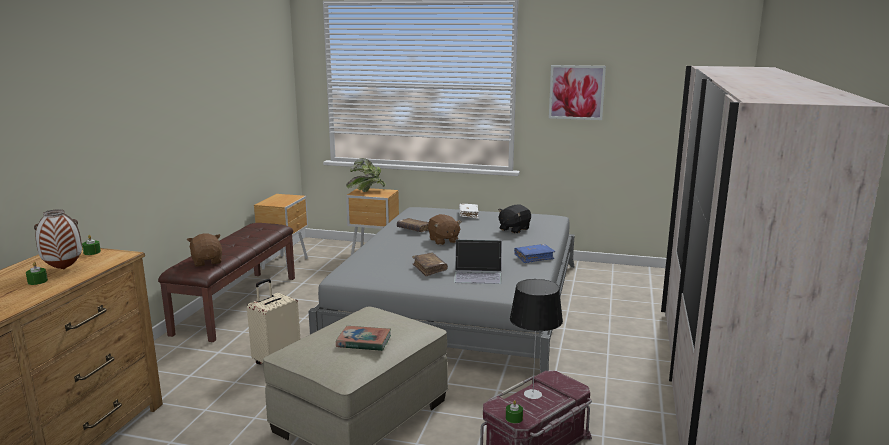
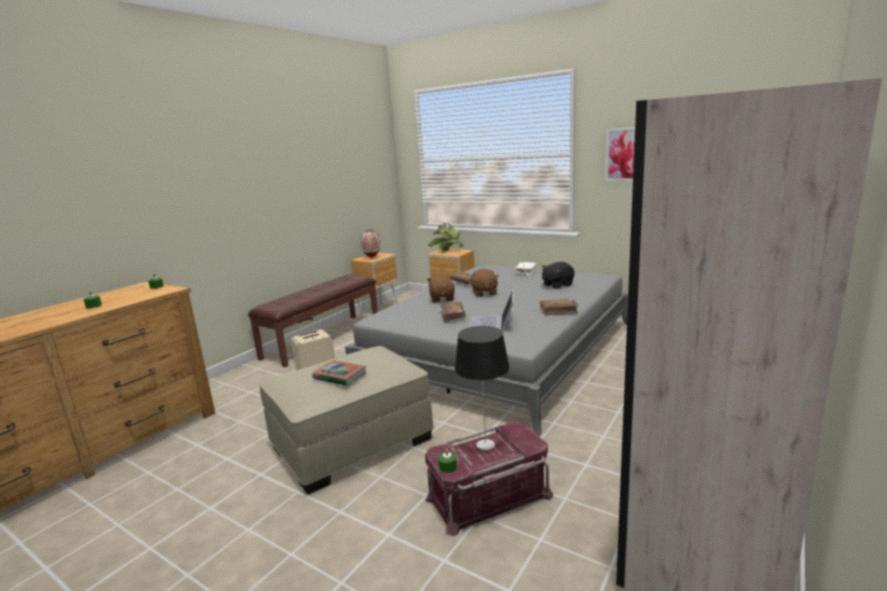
camera: 20 degrees right, 0 degrees up
vase [34,209,82,269] -> vase moved to [361,229,380,258]
brown plush toy [187,233,222,267] -> brown plush toy moved to [427,275,455,302]
laptop [454,239,502,284] -> laptop turned 75 degrees clockwise [470,290,513,331]
blue book [514,244,555,263] -> brown book [540,298,578,316]

